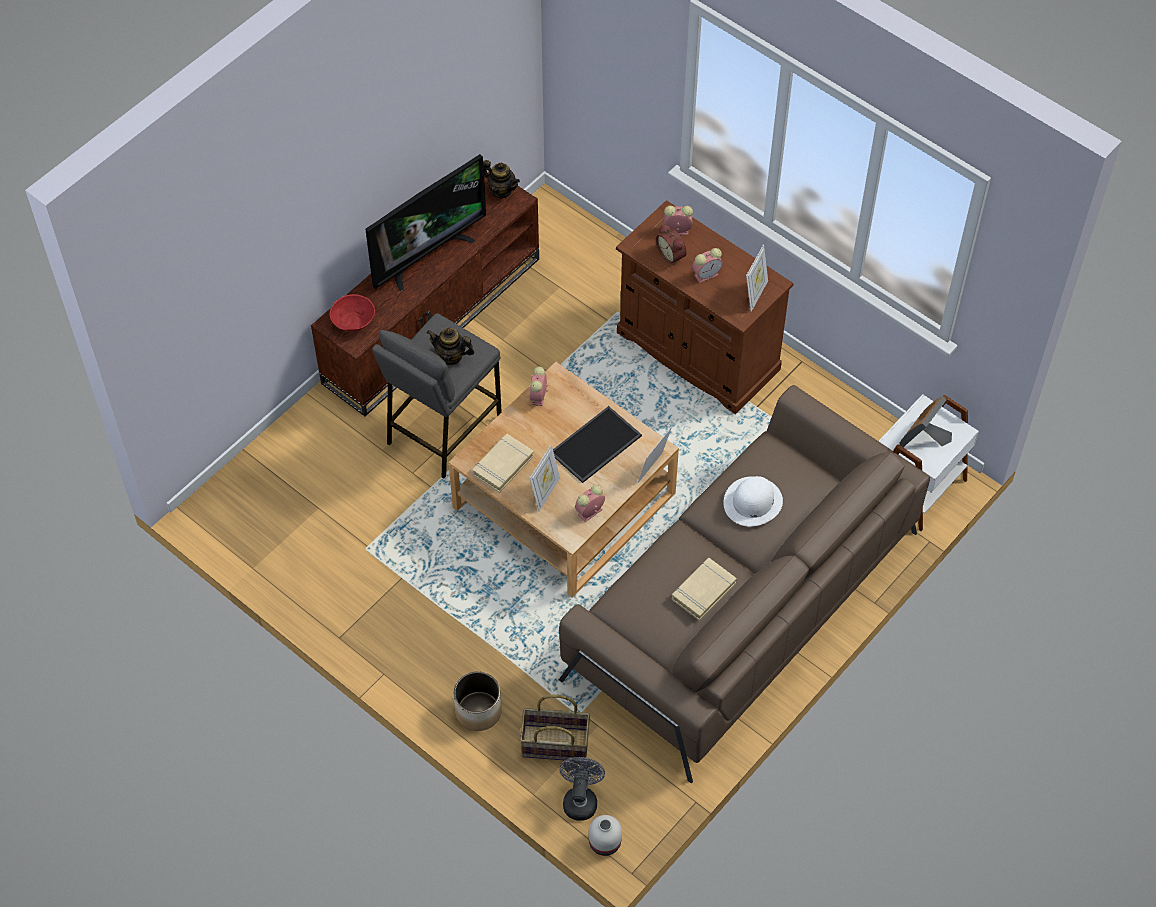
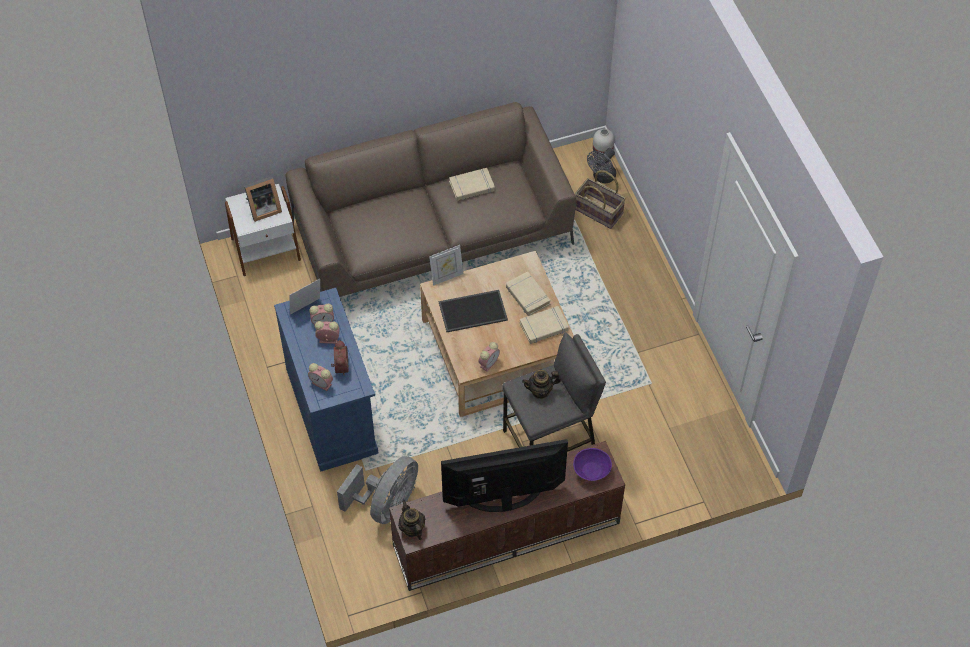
camera: 150 degrees left, 0 degrees up
red bowl [330,294,375,332] -> purple bowl [573,448,612,481]
teapot [427,328,475,365] -> teapot turned 120 degrees clockwise [522,370,561,399]
planter [454,671,502,731] -> none
picture frame [530,445,560,511] -> beige book [506,271,551,316]
alarm clock [575,485,605,522] -> alarm clock moved to [309,304,334,326]
brown cabinet [616,200,794,414] -> blue cabinet [274,288,378,471]
white hat [724,476,783,526] -> none
none -> grey fan [337,456,418,524]

